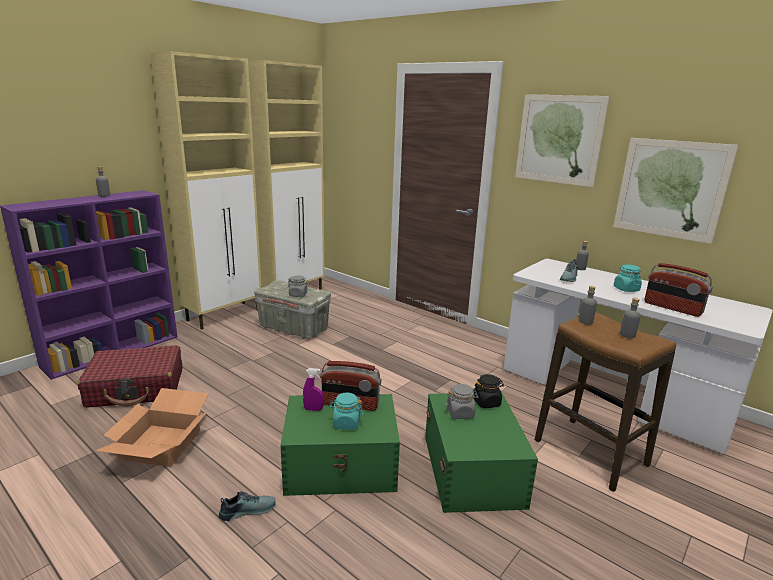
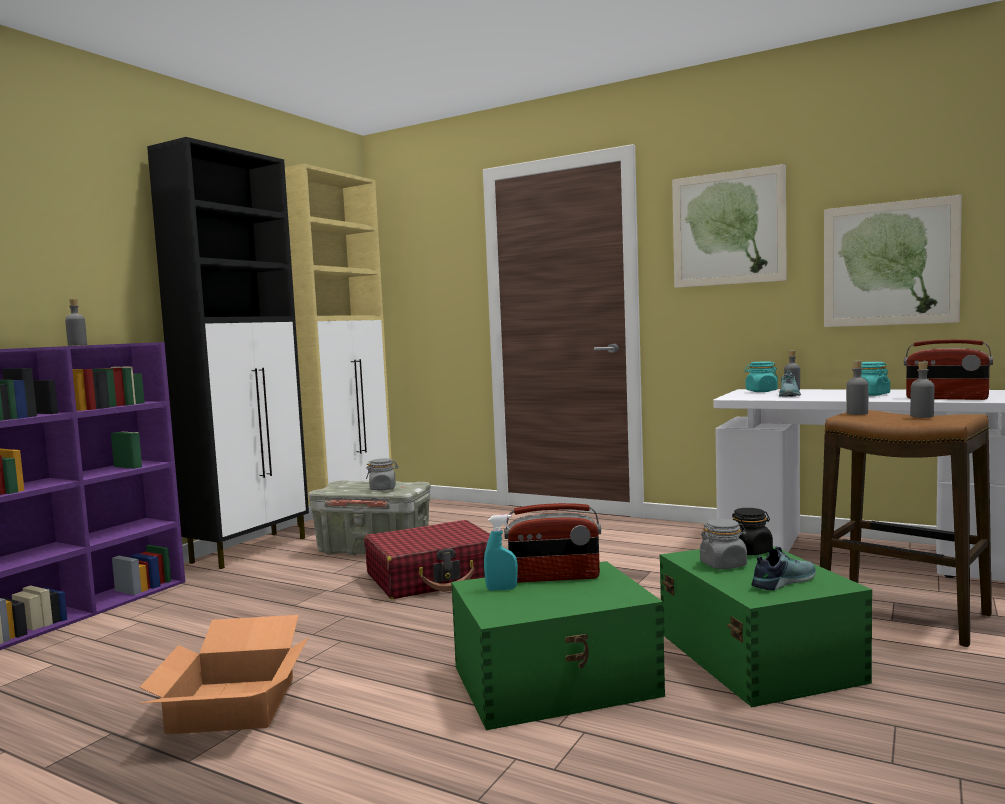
camera: 10 degrees left, 15 degrees down
red suitcase [78,345,182,408] -> red suitcase moved to [364,520,490,599]
beige cabinet [150,51,262,329] -> black cabinet [147,137,309,569]
shoe [219,491,276,521] -> shoe moved to [751,546,816,591]
purple spray bottle [303,368,324,411] -> turquoise spray bottle [484,514,518,591]
turquoise jar [330,393,363,430] -> turquoise jar moved to [745,361,778,392]

